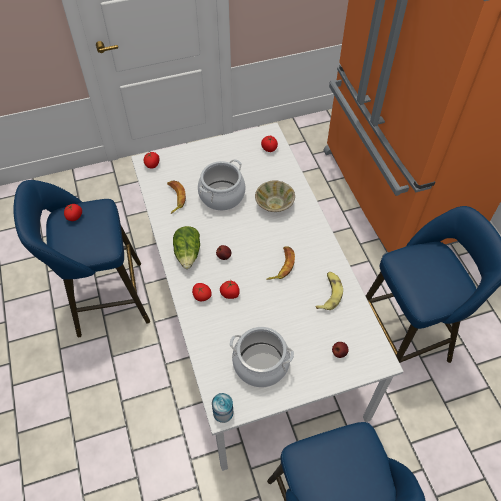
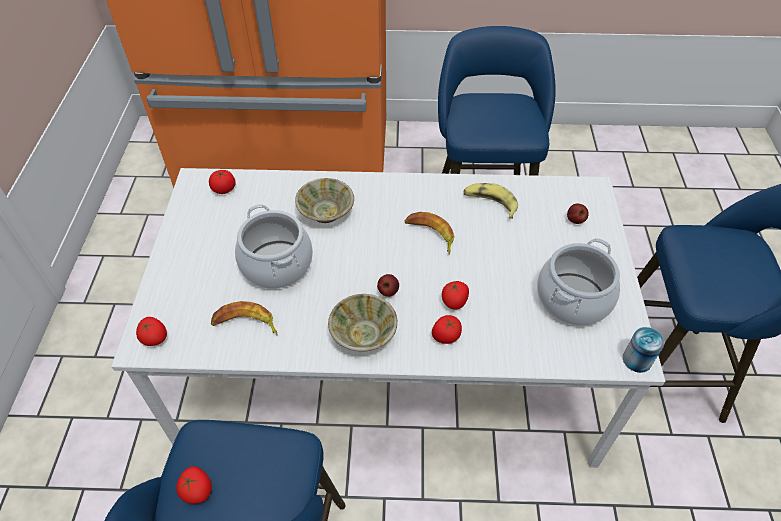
camera: 70 degrees left, 5 degrees down
lettuce [173,226,200,269] -> beige bowl [328,294,397,352]

